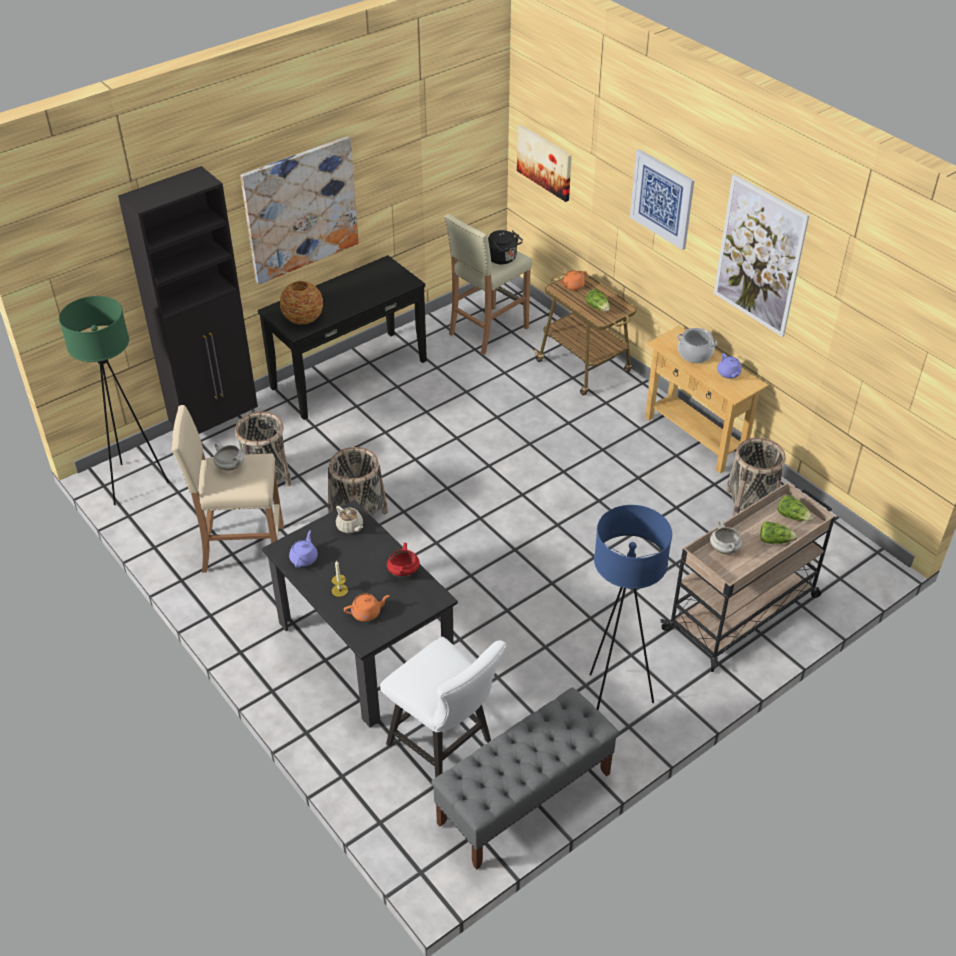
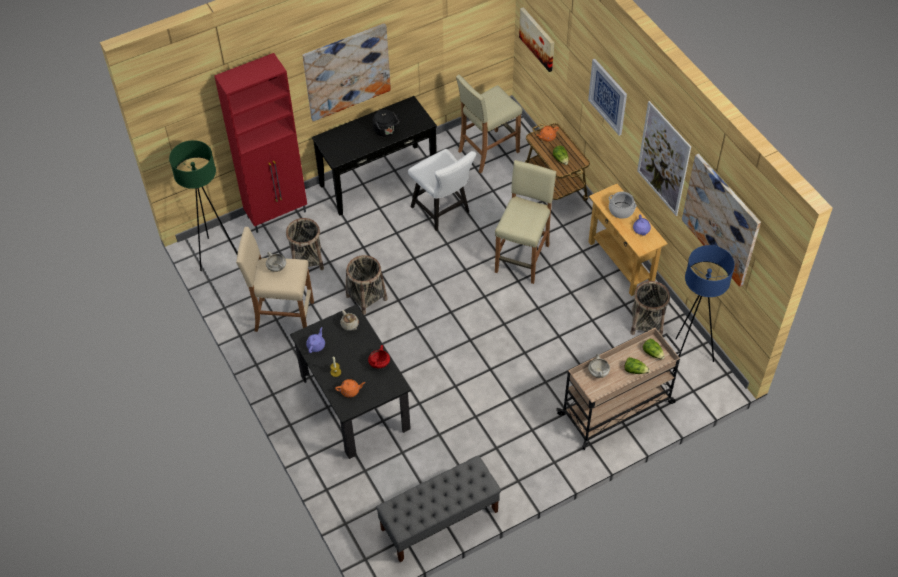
camera: 10 degrees right, 10 degrees up
black cabinet [118,166,258,434] -> red cabinet [214,53,307,233]
vase [280,281,323,324] -> none
white chair [380,637,506,778] -> white chair moved to [408,149,476,231]
black kettle [488,230,523,264] -> black kettle moved to [373,109,399,136]
blue floor lamp [590,505,672,710] -> blue floor lamp moved to [672,245,735,373]
none -> beige stool [495,160,556,284]
none -> picture [682,154,761,287]

